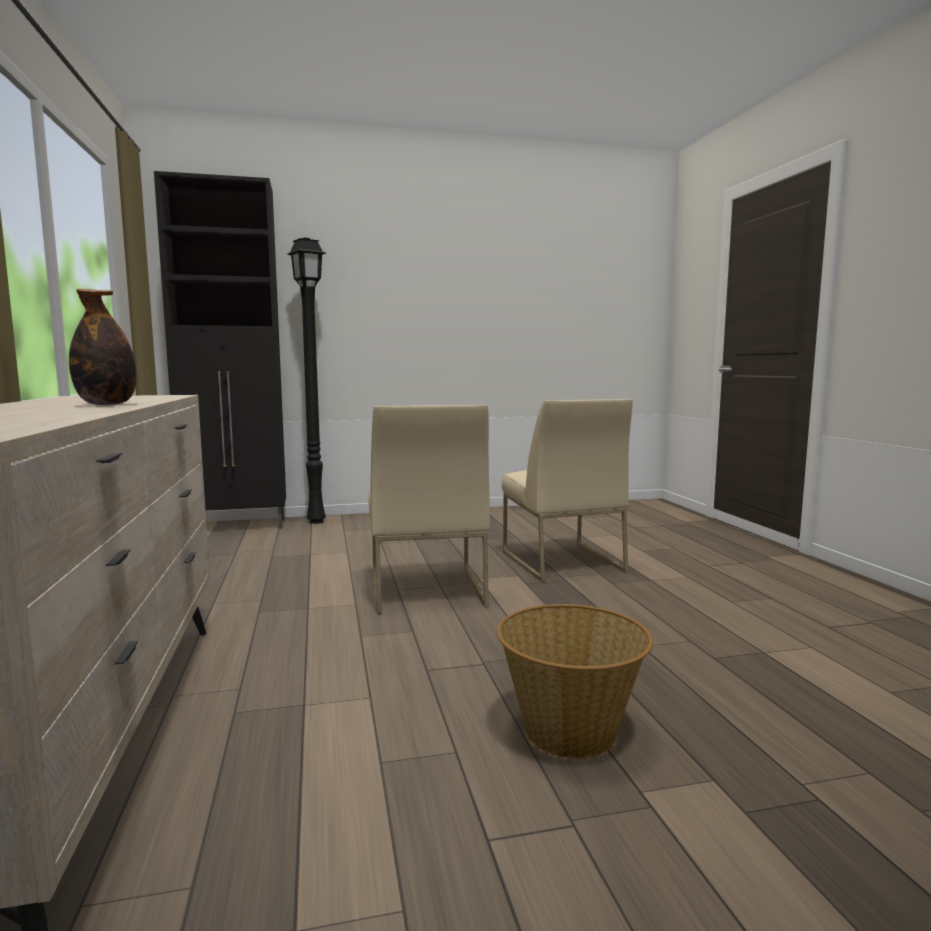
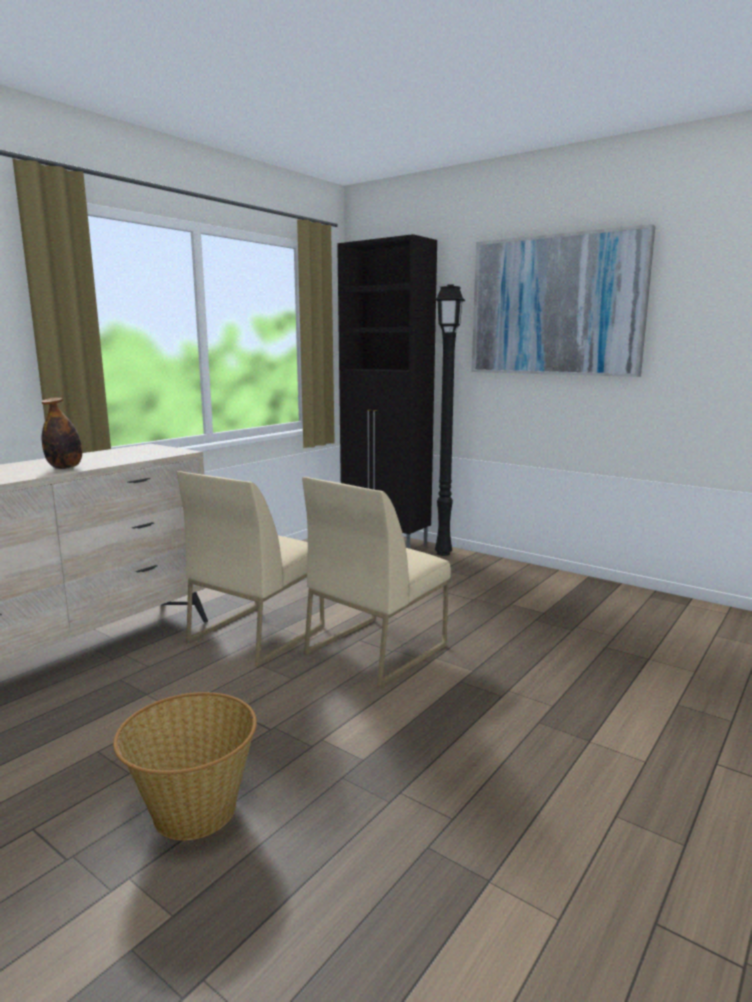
camera: 50 degrees right, 5 degrees up
beige chair [502,399,633,582] -> beige chair moved to [177,471,324,667]
none -> picture [472,224,656,377]

